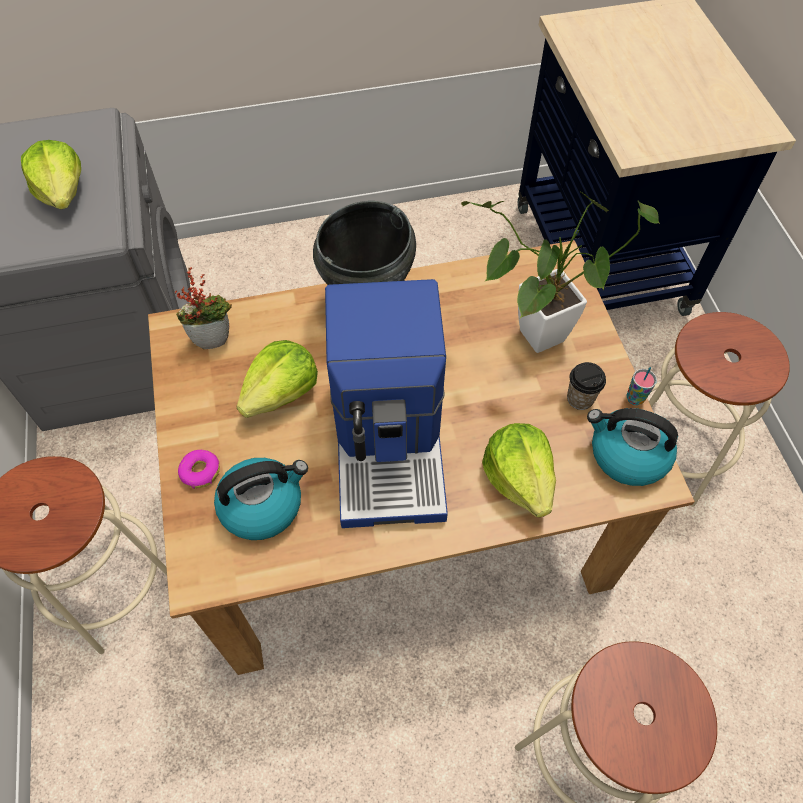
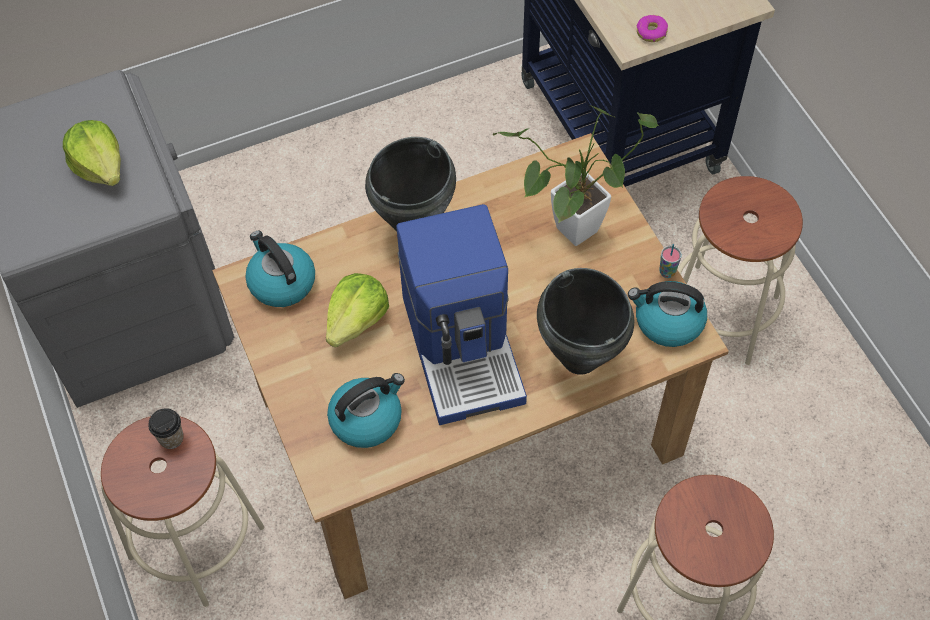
camera: 10 degrees left, 0 degrees up
potted plant [175,267,232,349] -> kettle [245,231,315,307]
donut [178,450,220,489] -> donut moved to [637,15,668,42]
lettuce [482,423,556,518] -> black cooking pot [537,268,634,375]
cup [567,362,606,410] -> cup moved to [148,408,184,449]

